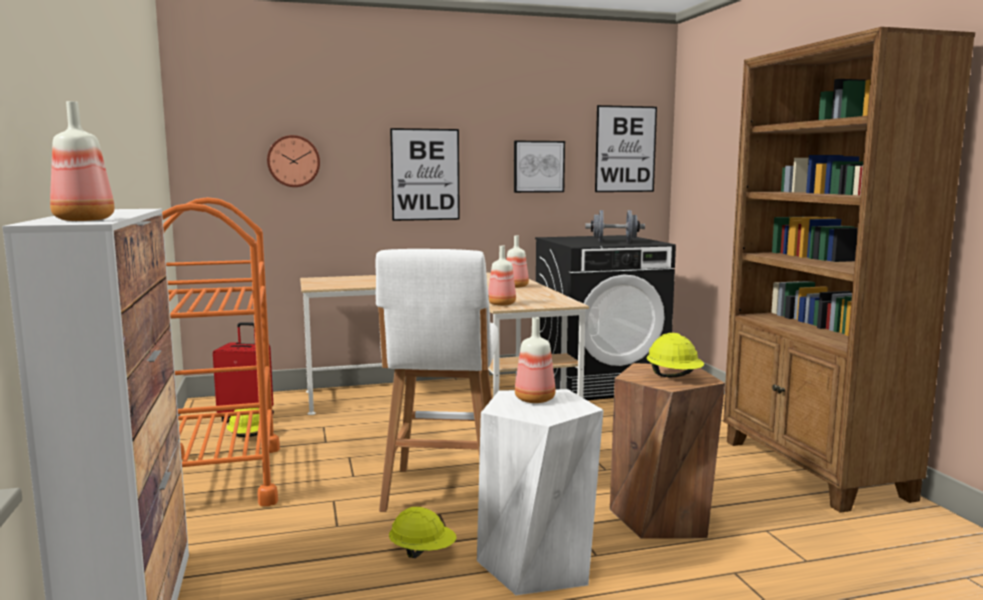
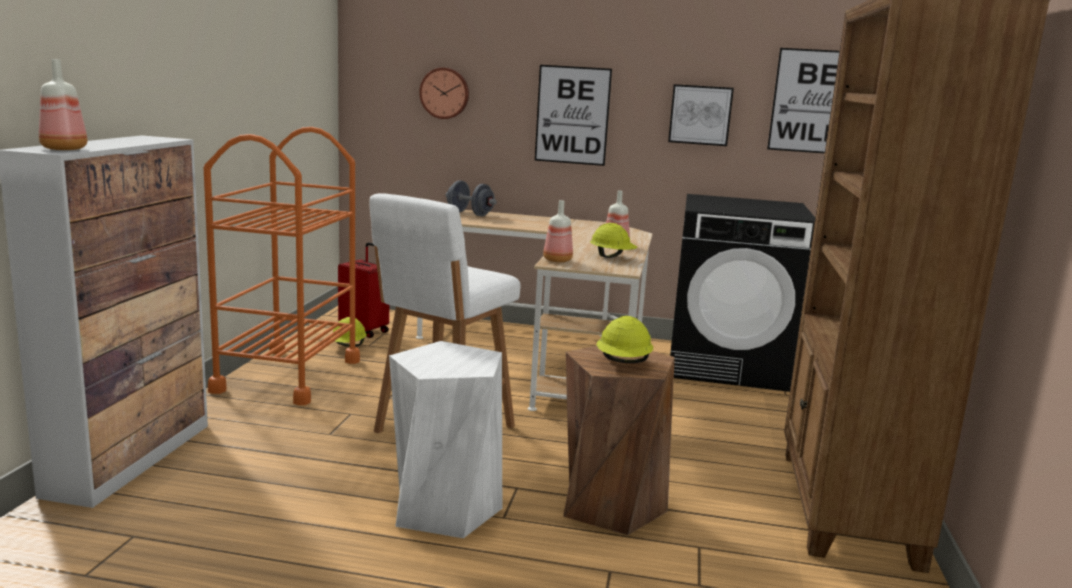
camera: 25 degrees right, 5 degrees up
yellow hard hat [389,507,456,558] -> yellow hard hat moved to [590,223,637,258]
bottle [515,317,556,403] -> none
grey dumbbell [585,210,645,242] -> grey dumbbell moved to [446,180,497,216]

